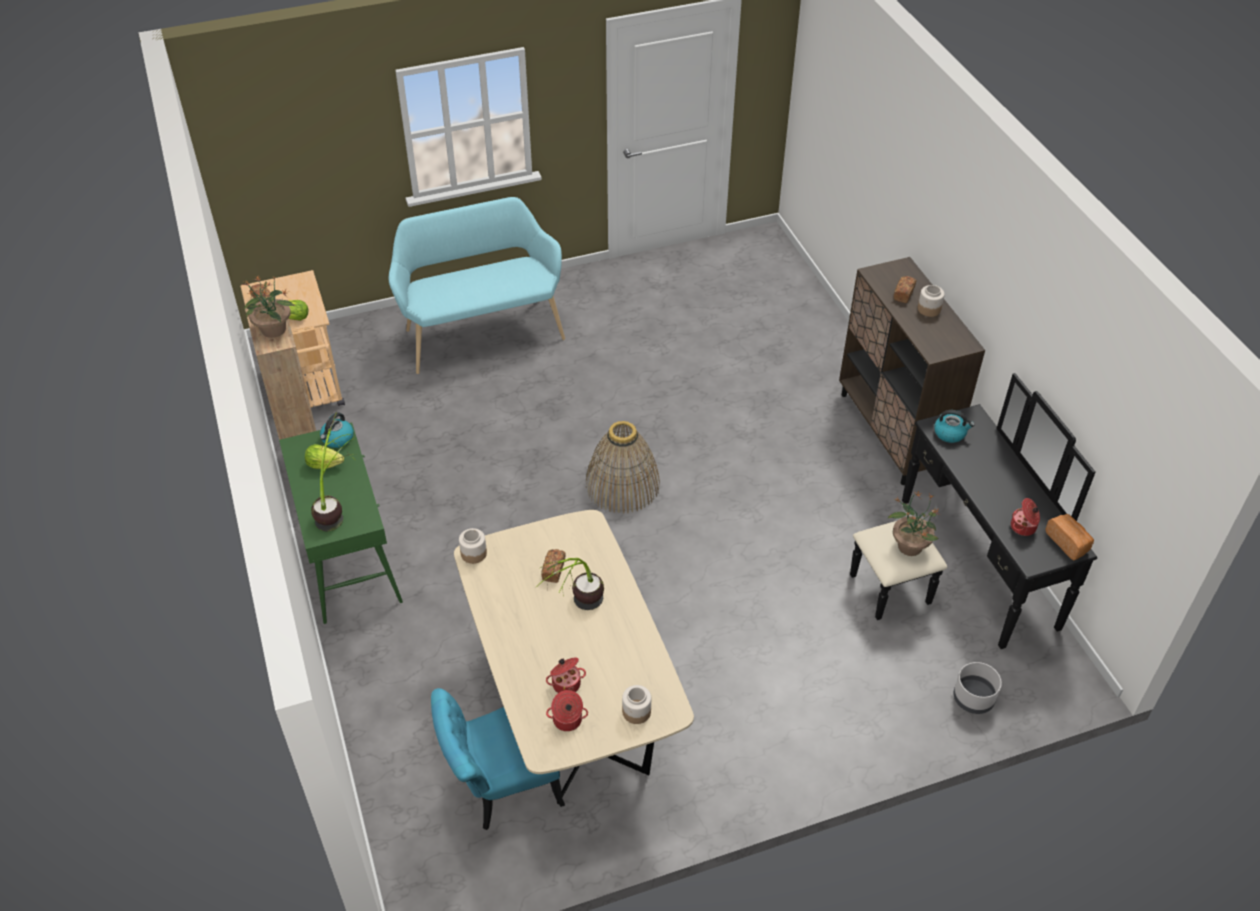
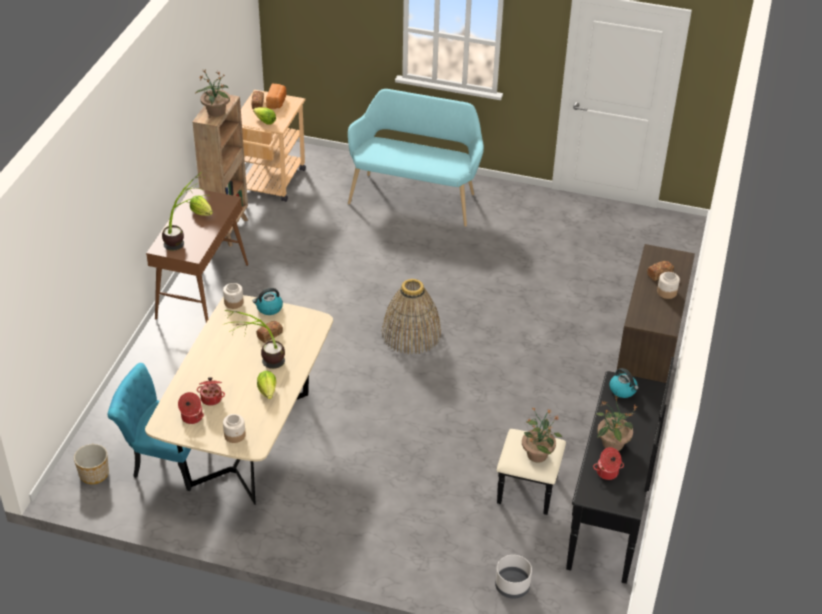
camera: 35 degrees right, 5 degrees down
green console table [279,423,403,624] -> brown console table [146,187,248,323]
kettle [320,412,353,448] -> kettle moved to [253,288,283,315]
bread [1046,514,1094,561] -> bread moved to [266,84,286,109]
none -> planter [74,444,109,484]
none -> lettuce [257,371,276,399]
none -> potted plant [596,396,638,451]

